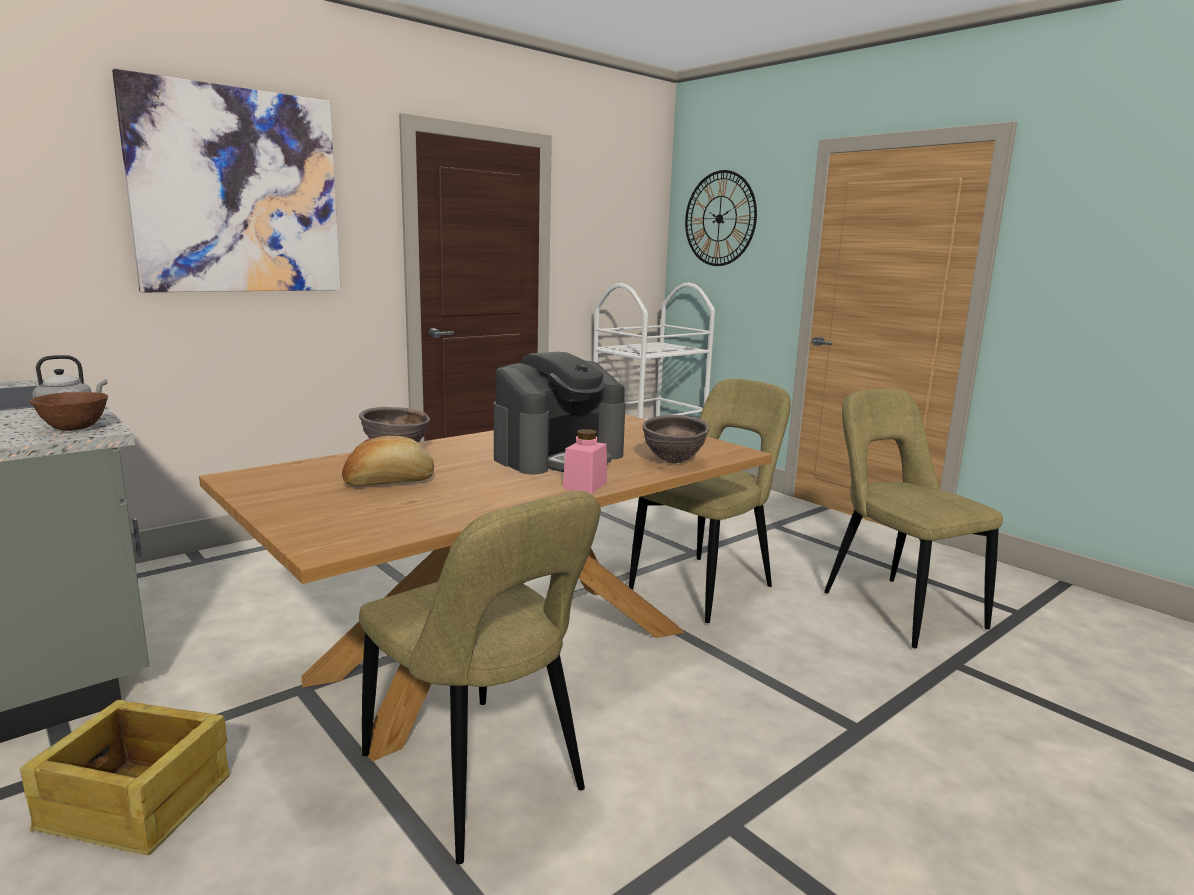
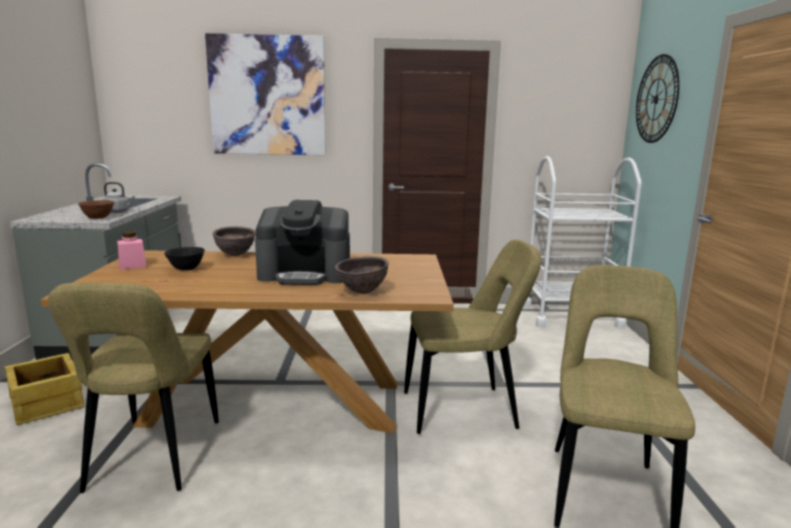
camera: 40 degrees right, 0 degrees up
bread [342,436,434,486] -> black bowl [164,247,205,270]
pink jar [563,429,607,493] -> pink jar moved to [117,232,147,270]

